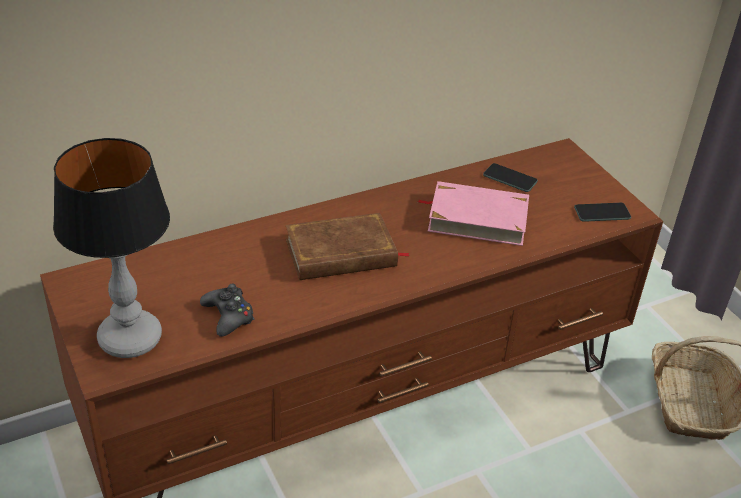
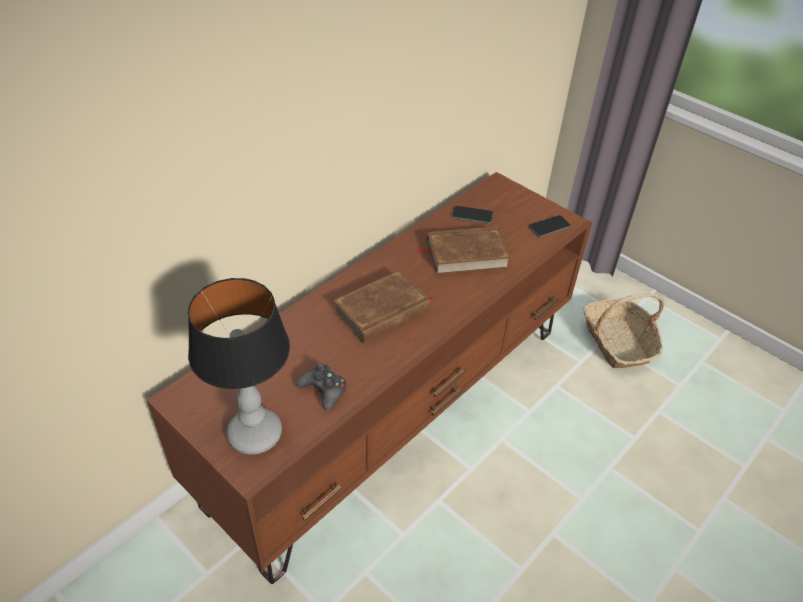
camera: 20 degrees left, 5 degrees up
pink book [418,181,529,246] -> brown book [416,227,511,275]

